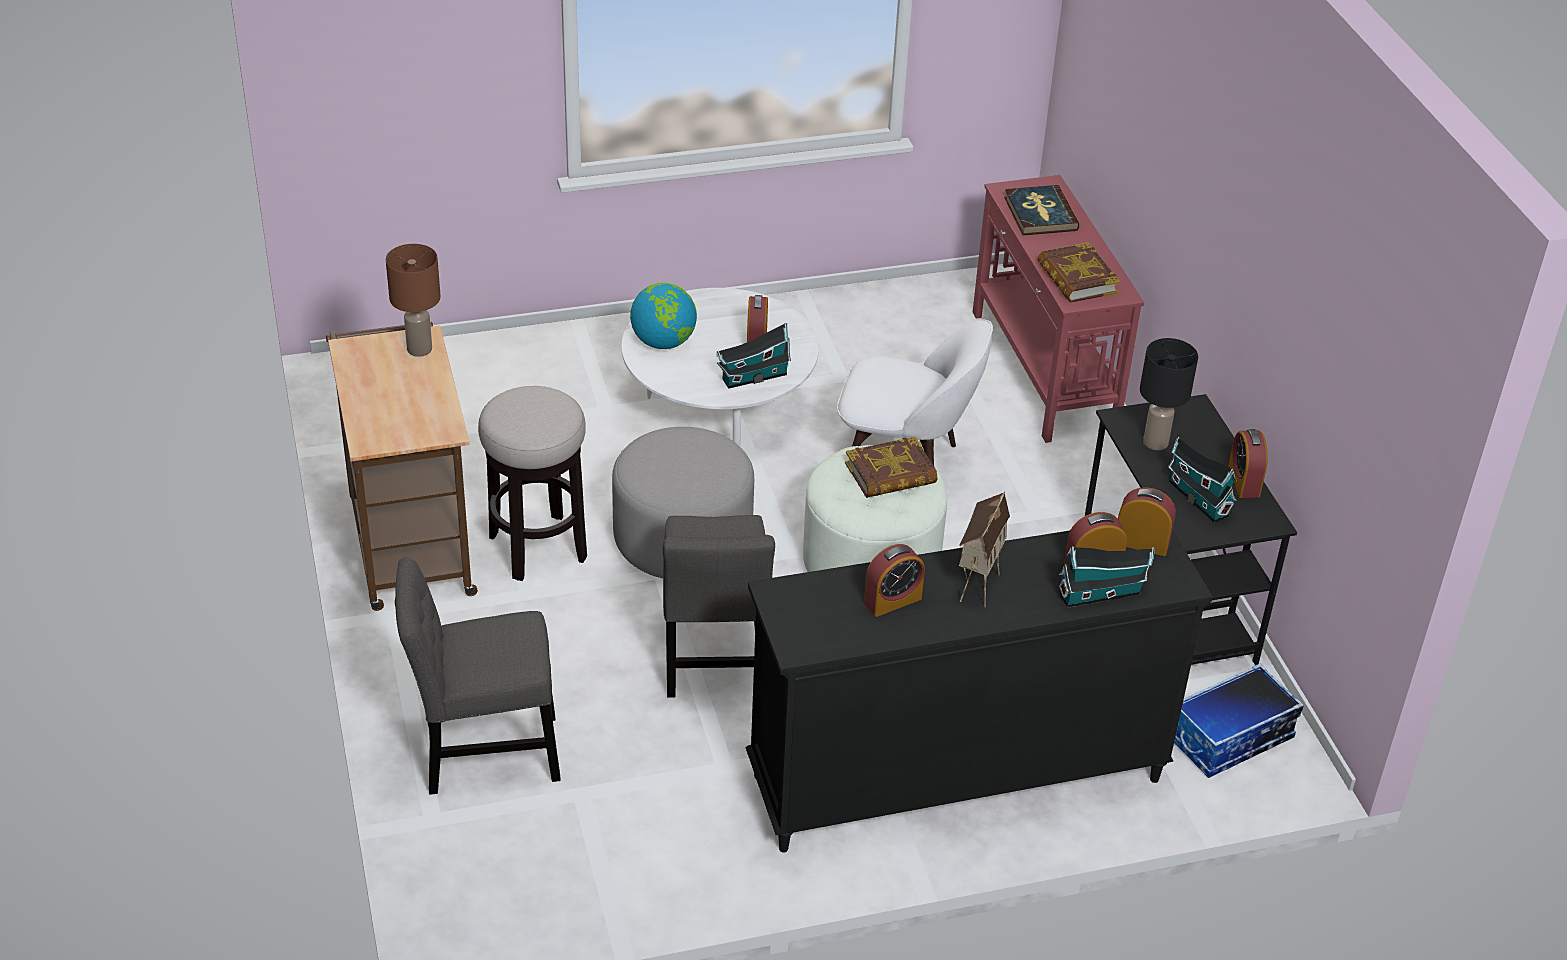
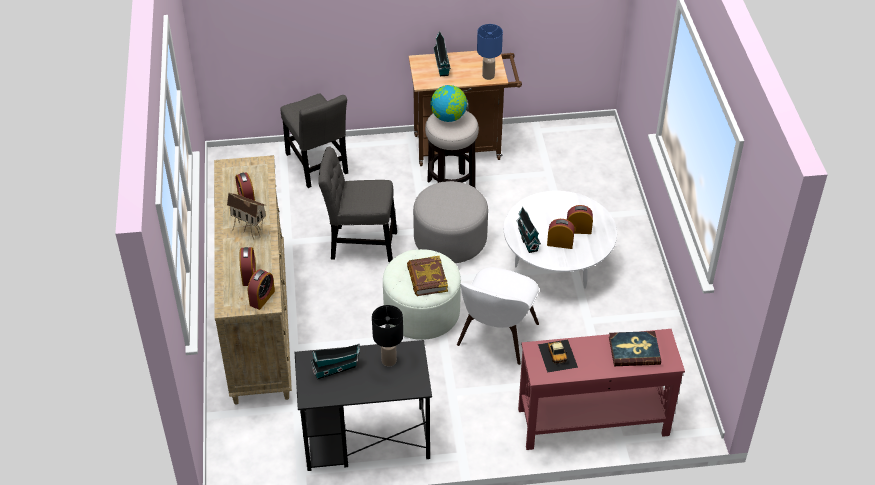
camera: 100 degrees right, 5 degrees up
brown table lamp [386,244,441,357] -> blue table lamp [477,24,503,80]
grey chair [395,557,561,795] -> grey chair turned 150 degrees clockwise [281,93,348,188]
globe [630,283,697,349] -> globe moved to [430,85,467,122]
black dresser [745,531,1213,852] -> beige dresser [214,155,292,405]
book [1038,242,1120,303] -> toy car [538,340,578,373]
toy house [1059,546,1155,608] -> toy house moved to [433,31,451,76]
storage box [1174,664,1304,778] -> none
alarm clock [1228,429,1268,498] -> alarm clock moved to [567,205,593,234]

